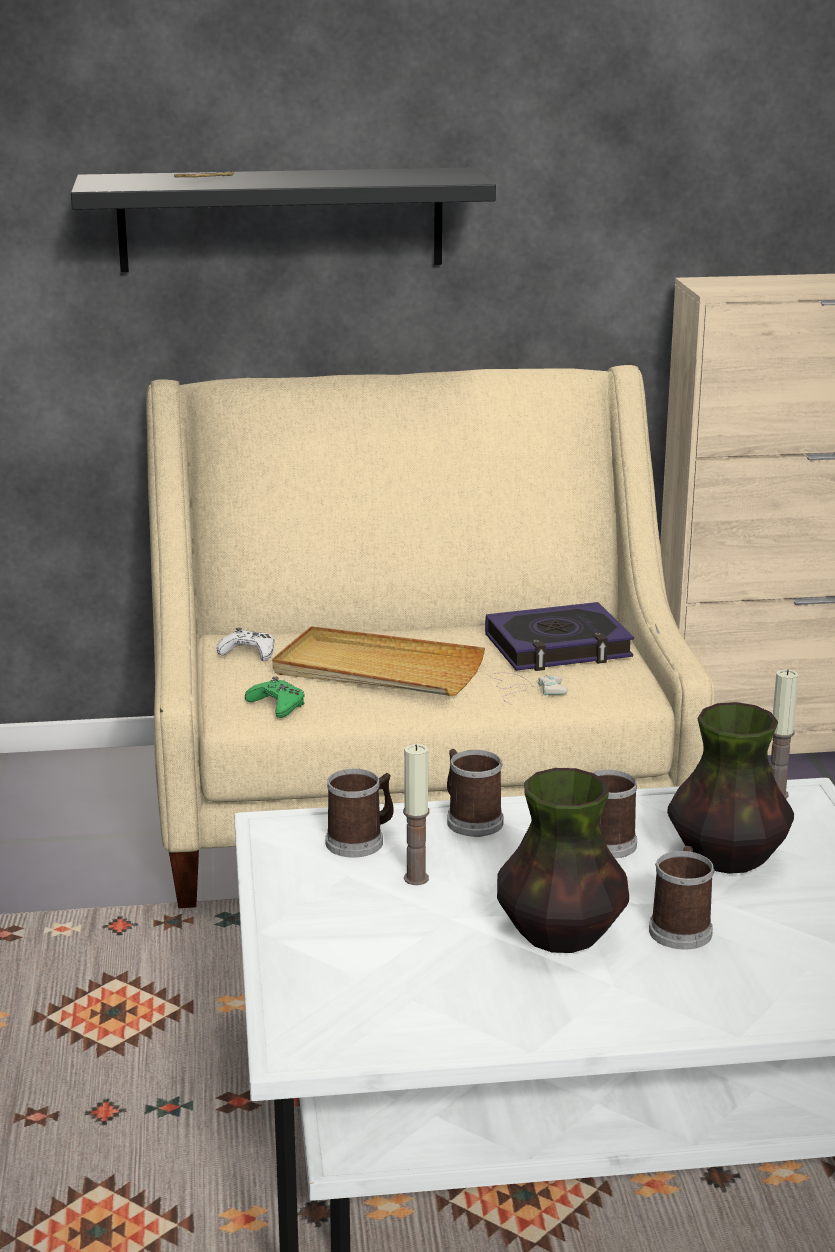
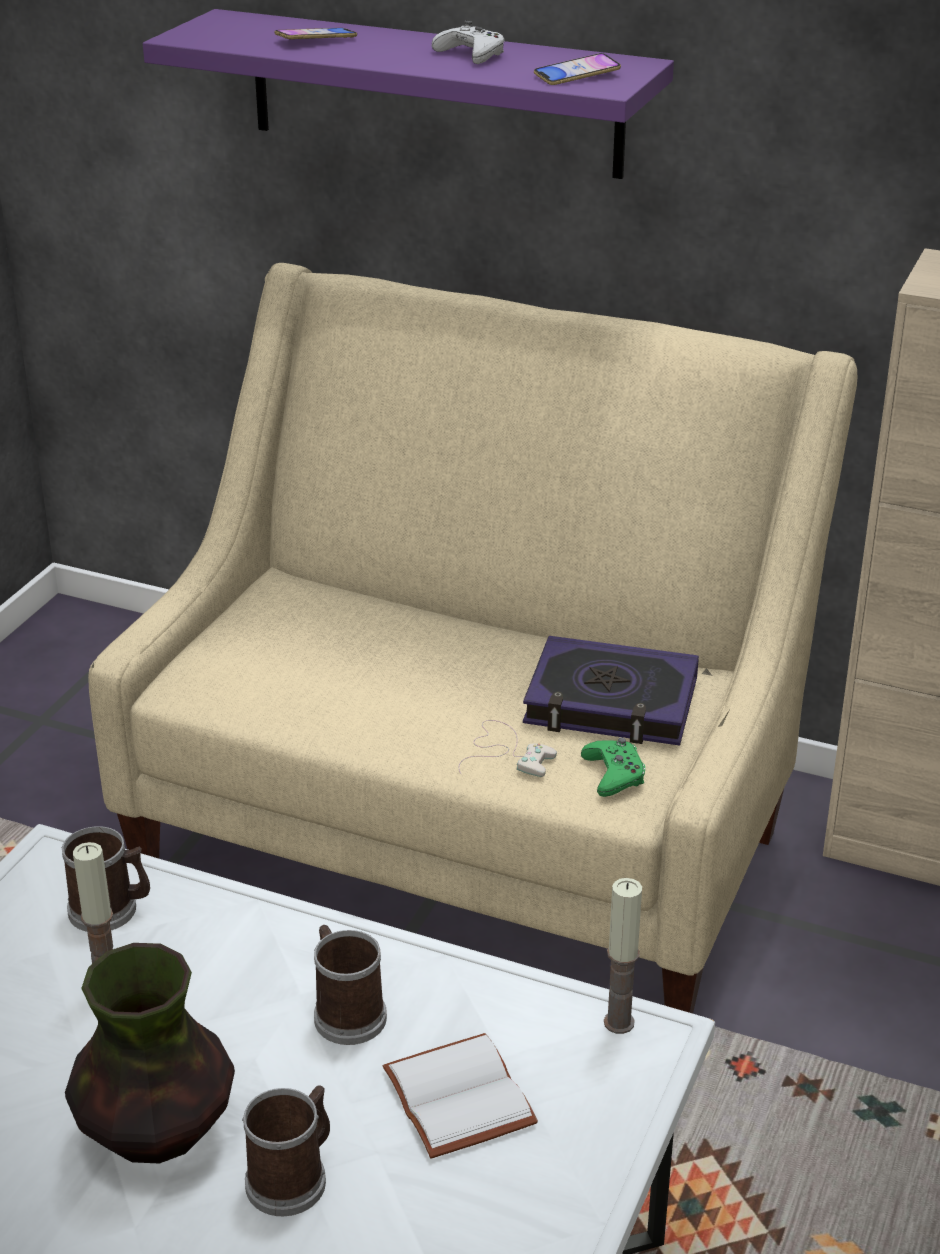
camera: 30 degrees right, 10 degrees up
black shelf [71,167,496,272] -> purple shelf [143,9,674,179]
white game controller [217,627,274,661] -> white game controller moved to [432,21,504,64]
green game controller [245,676,304,718] -> green game controller moved to [581,738,645,797]
beige tray [272,626,485,696] -> none
mug [447,749,504,837] -> none
vase [667,702,794,874] -> white book [383,1033,538,1159]
none -> phone [534,53,621,85]

